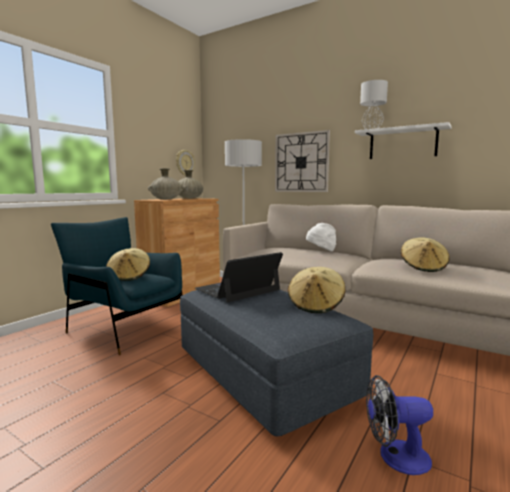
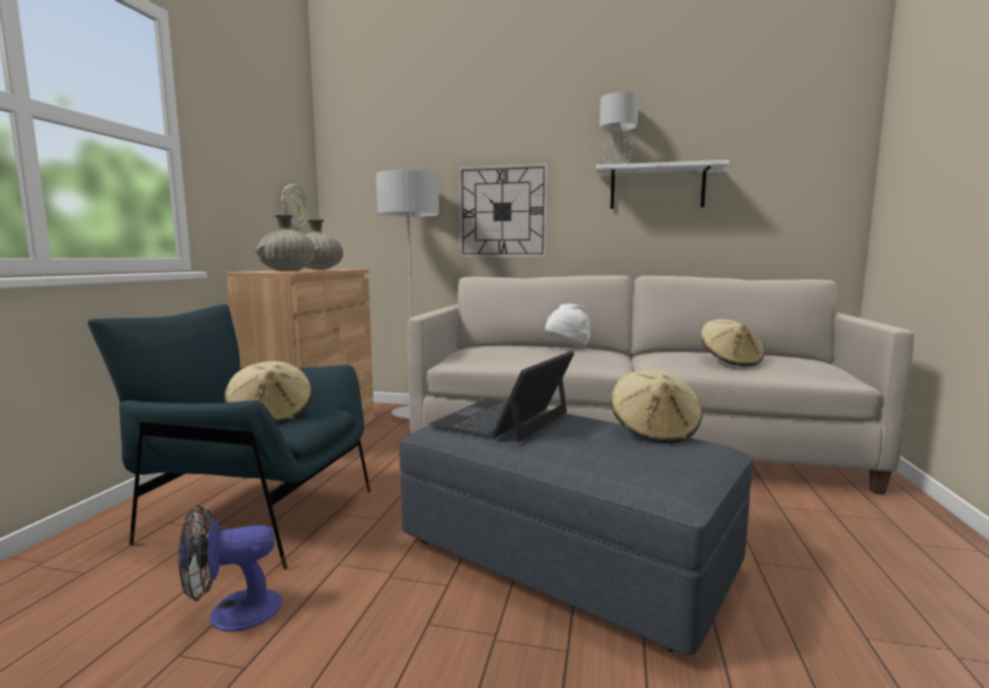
camera: 20 degrees left, 0 degrees up
fan [366,375,433,475] -> fan moved to [178,505,282,632]

